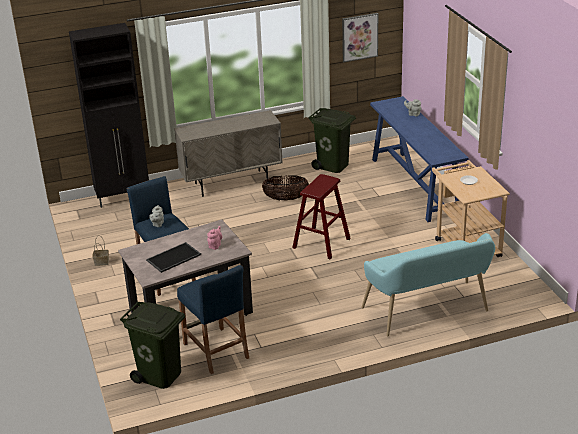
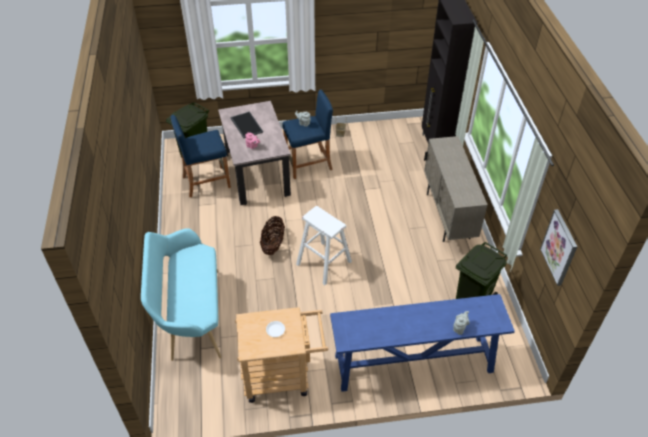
camera: 100 degrees right, 15 degrees up
basket [262,175,309,200] -> basket moved to [260,216,285,255]
red stool [292,174,351,260] -> white stool [296,206,352,285]

